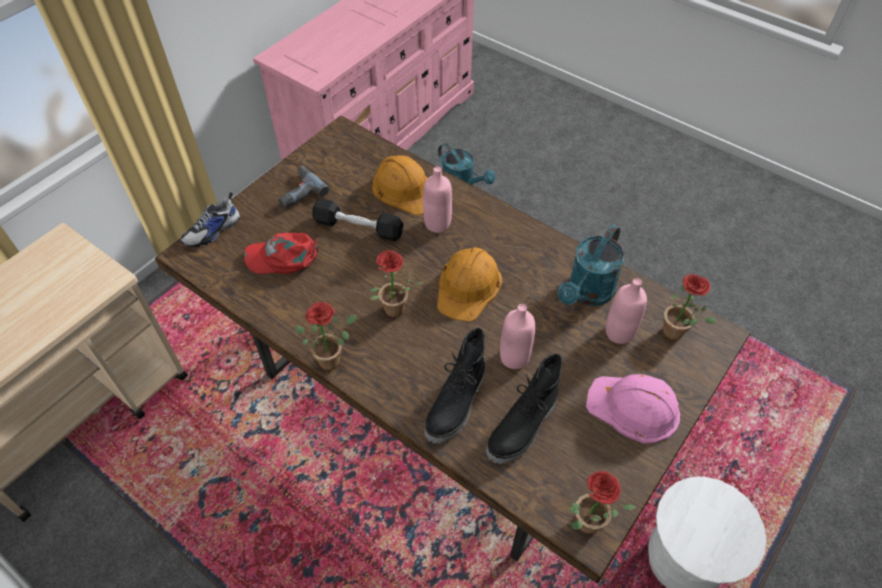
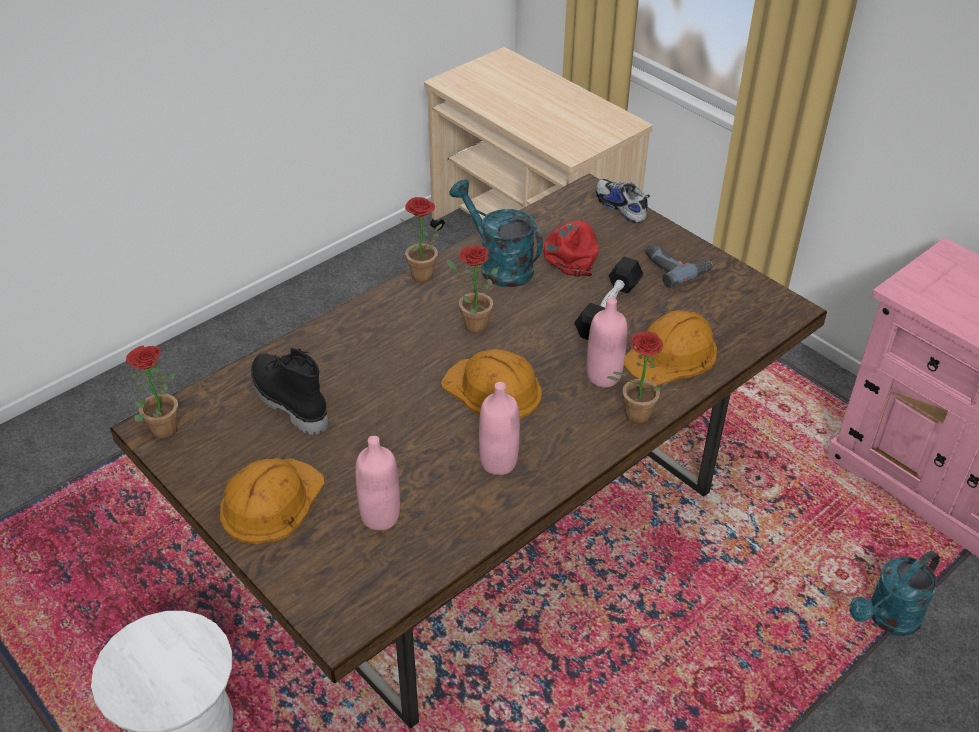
camera: 100 degrees right, 10 degrees down
black boot [424,328,485,444] -> none
pink bottle [500,304,535,369] -> pink bottle moved to [479,382,520,475]
turquoise watering can [557,225,624,306] -> turquoise watering can moved to [450,179,543,287]
pink hard hat [586,374,680,444] -> orange hard hat [220,458,324,544]
potted plant [663,274,717,340] -> potted plant moved to [607,331,680,424]

